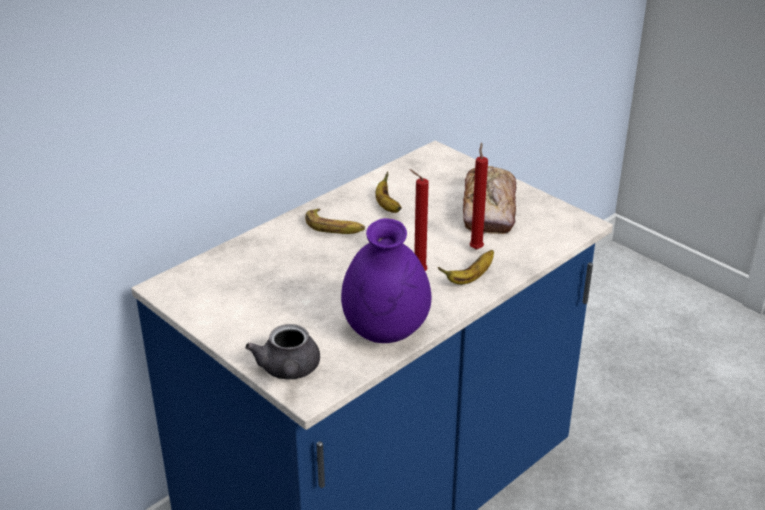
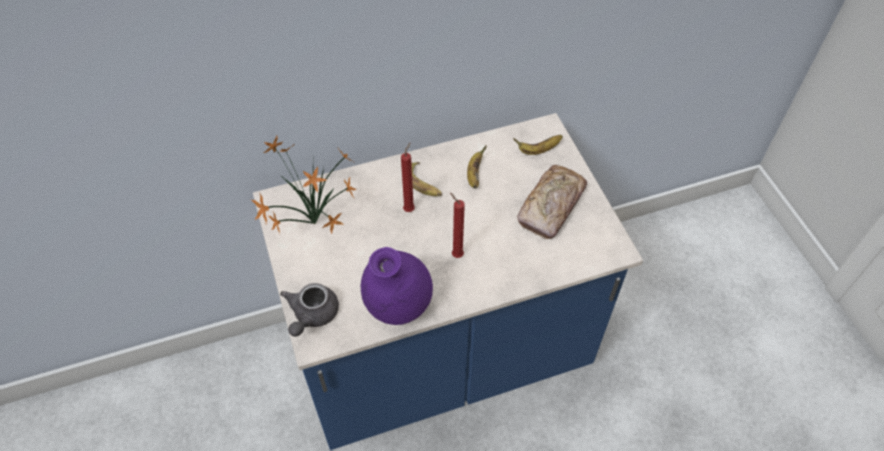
camera: 25 degrees right, 20 degrees up
banana [438,250,494,284] -> banana moved to [513,135,563,155]
red candle [470,142,488,250] -> red candle moved to [401,143,415,212]
none -> potted plant [251,136,357,234]

